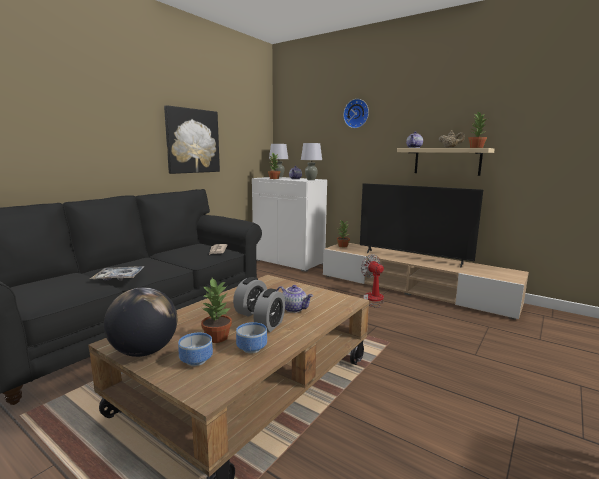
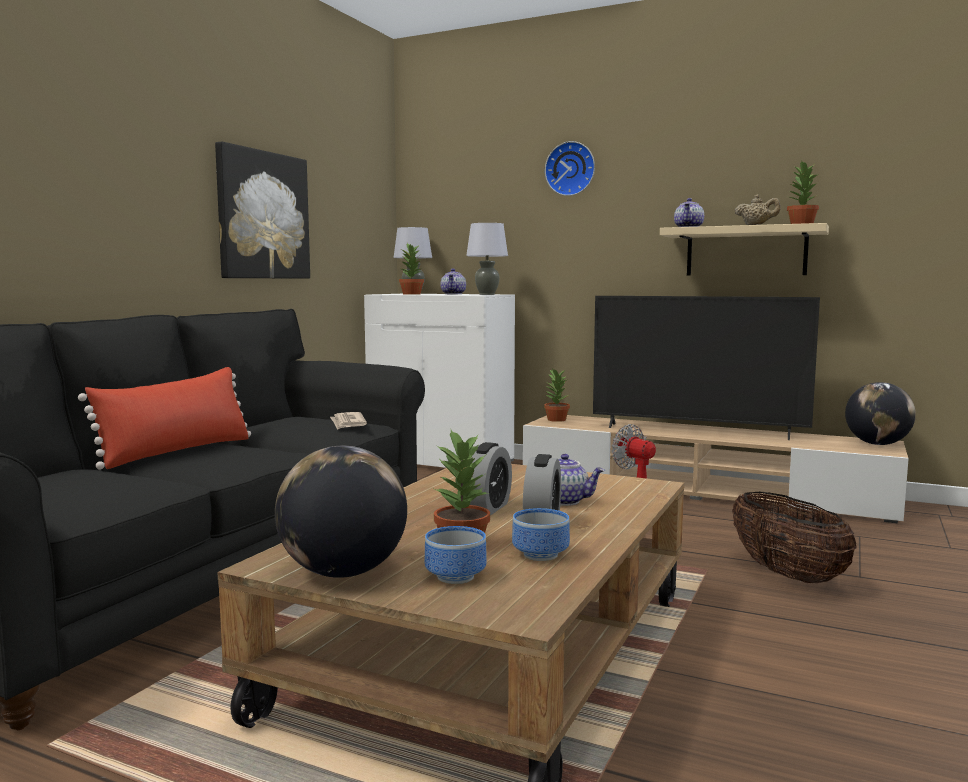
camera: 10 degrees left, 5 degrees down
tray [90,266,145,281] -> none
none -> red pillow [78,367,251,470]
none -> basket [732,492,856,583]
none -> globe [845,382,916,445]

